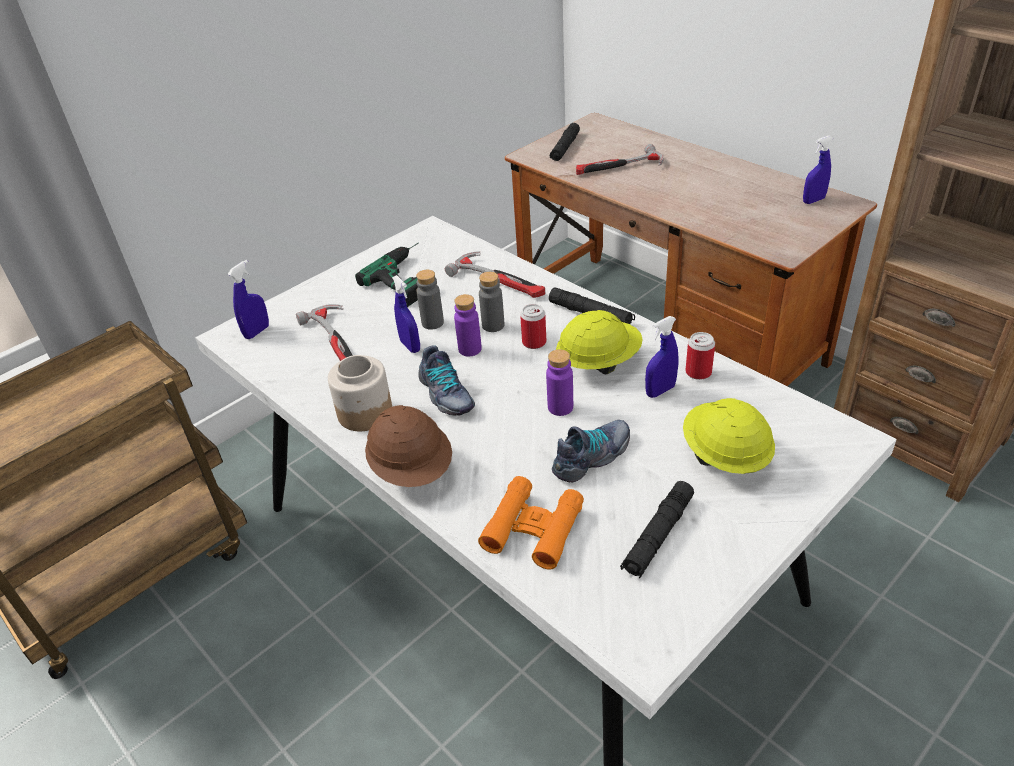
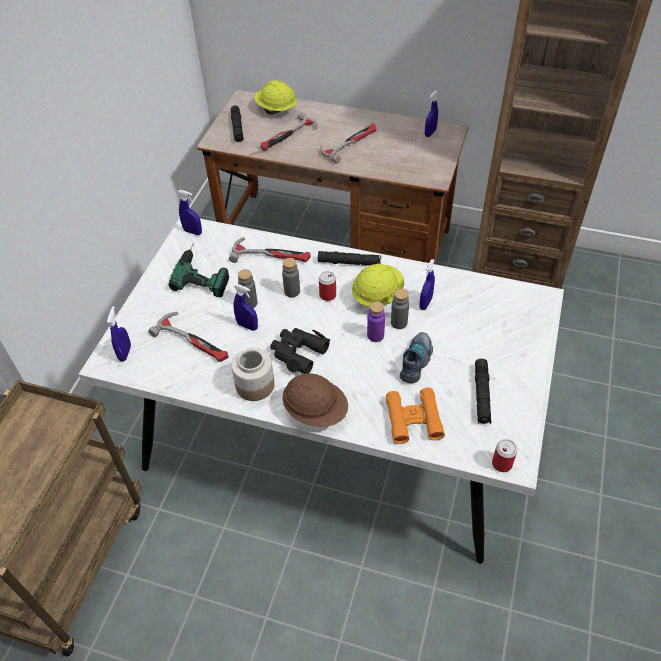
camera: 30 degrees left, 10 degrees up
shoe [418,345,475,416] -> black binoculars [270,328,330,374]
purple bottle [454,294,482,356] -> none
yellow hard hat [683,398,775,474] -> yellow hard hat moved to [255,80,297,115]
can [685,332,715,380] -> can moved to [492,439,518,472]
none -> blue spray bottle [178,190,202,235]
none -> hammer [320,124,377,163]
none -> grey bottle [391,289,409,329]

